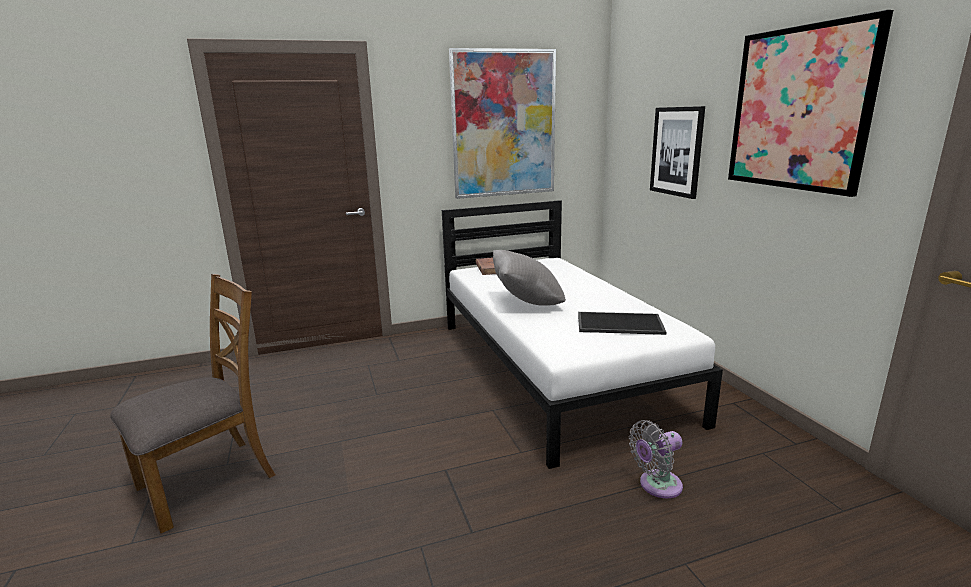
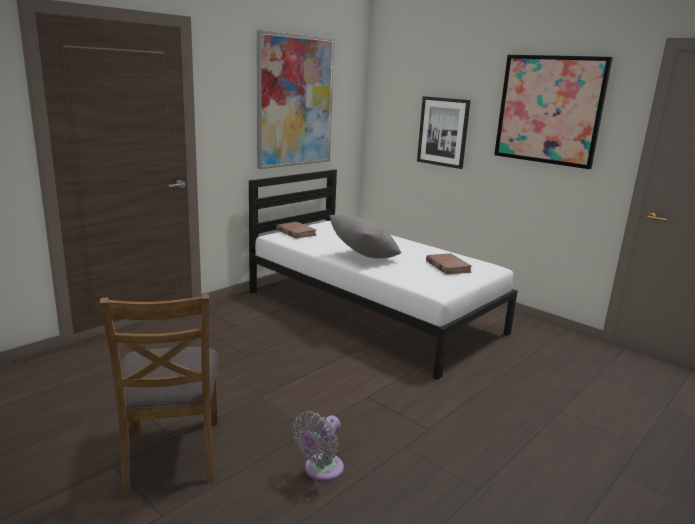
camera: 30 degrees left, 0 degrees up
brown chair [110,274,276,534] -> brown chair turned 150 degrees clockwise [100,293,218,494]
tray [578,312,666,335] -> brown book [426,253,472,275]
grey fan [629,420,683,498] -> grey fan moved to [292,411,344,481]

